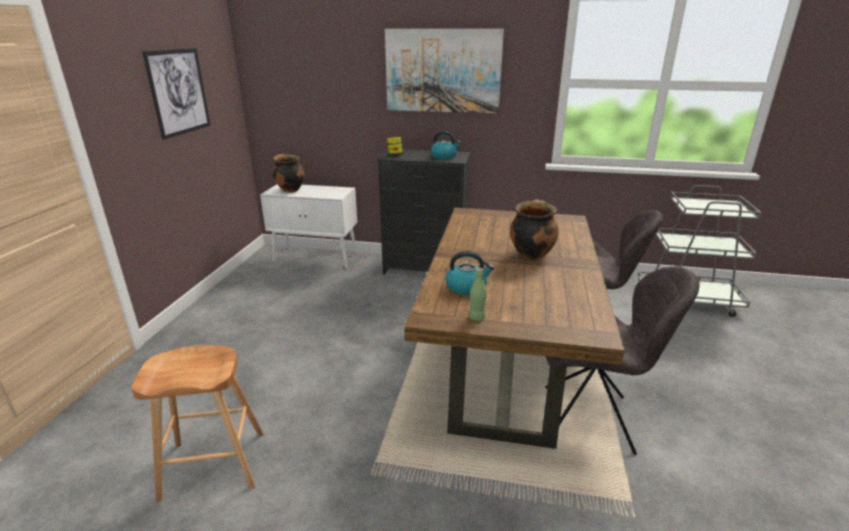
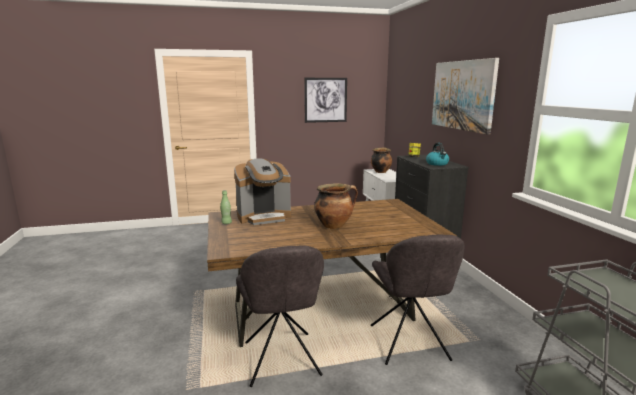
camera: 65 degrees right, 10 degrees down
brown stool [131,345,264,502] -> none
kettle [446,251,494,295] -> coffee machine [234,158,291,225]

